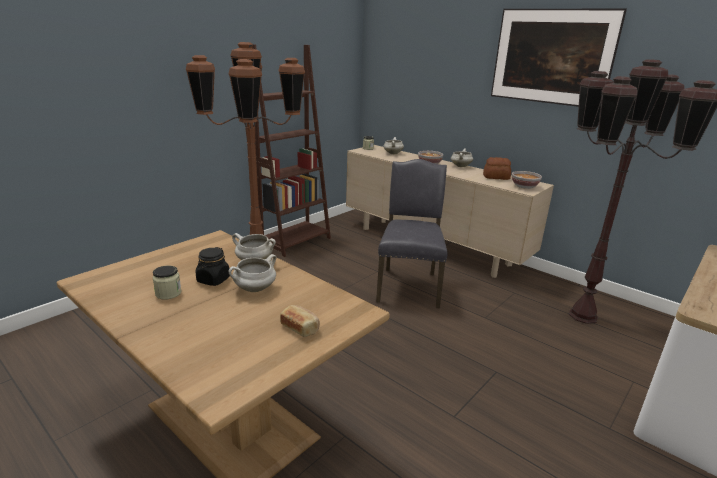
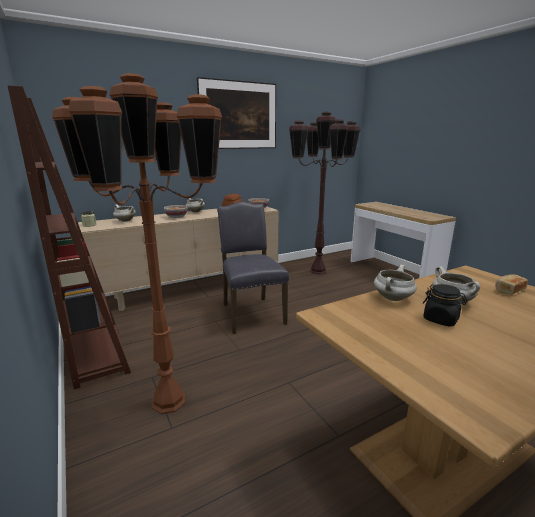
camera: 70 degrees left, 5 degrees down
jar [153,266,182,300] -> none
grey chair [376,159,448,309] -> grey chair turned 45 degrees clockwise [217,202,289,334]

